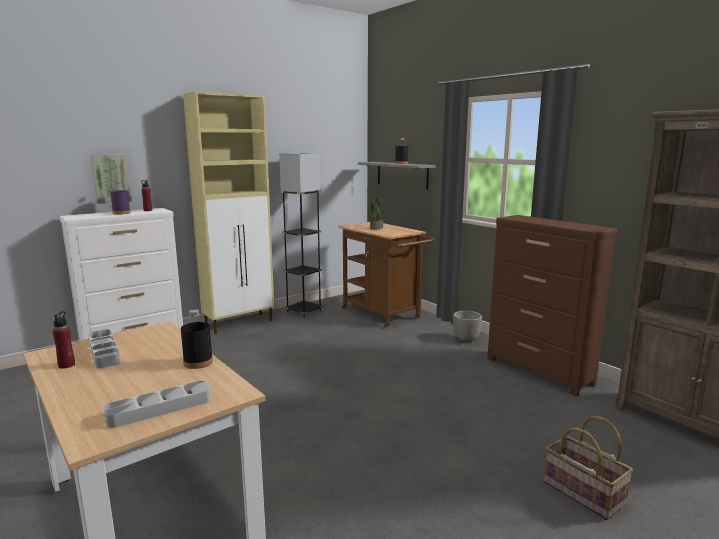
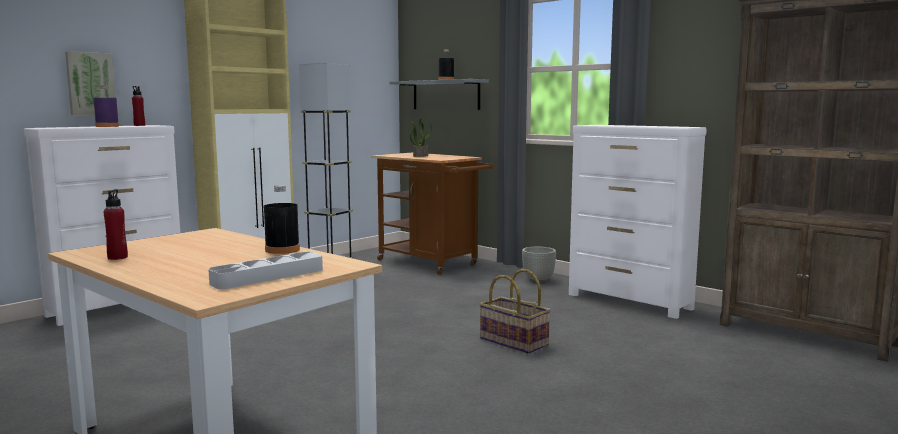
camera: 10 degrees left, 5 degrees down
grey tray [88,329,121,368] -> none
brown dresser [487,215,617,397] -> white dresser [569,125,707,319]
basket [544,416,633,520] -> basket moved to [479,269,551,354]

